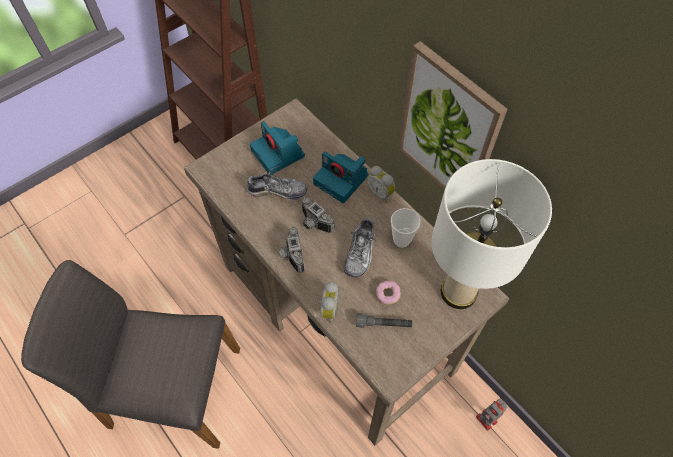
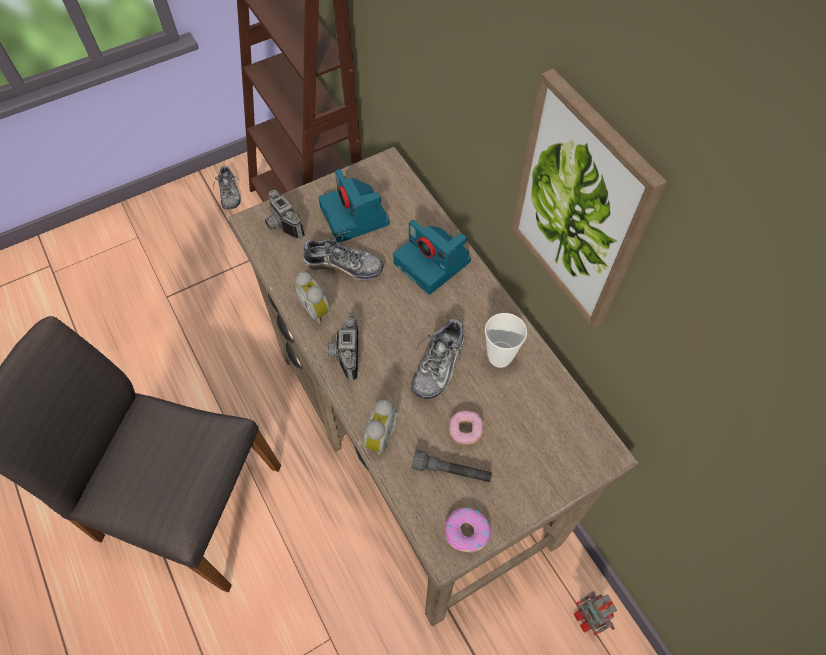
camera: 10 degrees right, 0 degrees up
camera [302,197,335,233] -> camera moved to [265,190,305,239]
alarm clock [367,166,395,203] -> alarm clock moved to [294,272,330,325]
white table lamp [431,159,552,309] -> none
toy robot [476,398,508,431] -> toy robot turned 90 degrees counterclockwise [574,591,617,635]
none -> shoe [213,163,241,210]
none -> donut [445,507,491,552]

